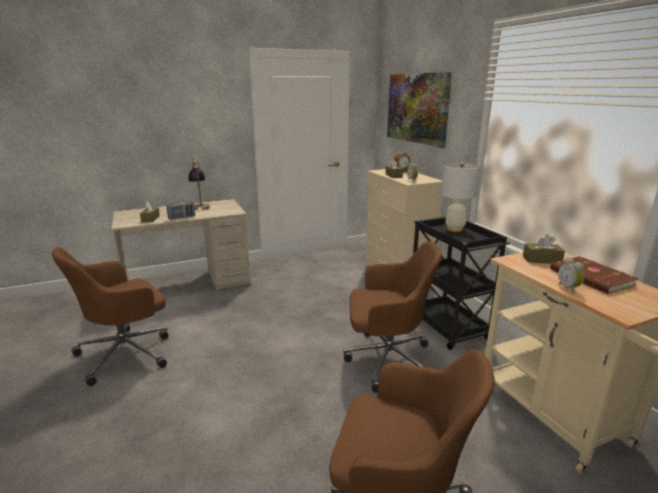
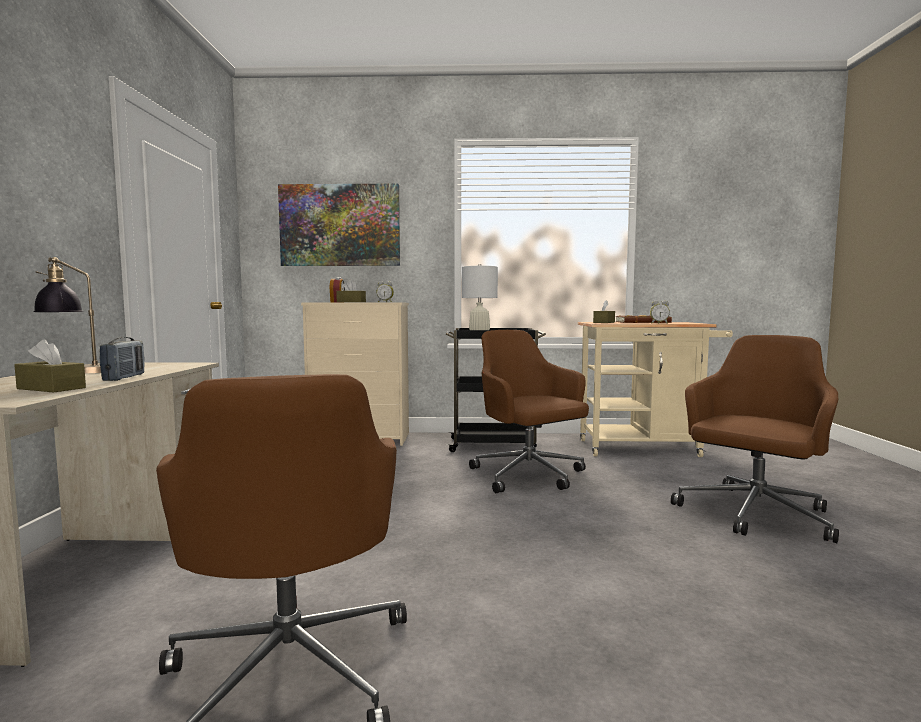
camera: 65 degrees left, 15 degrees down
brown office chair [343,241,442,393] -> brown office chair turned 60 degrees counterclockwise [469,330,589,493]

